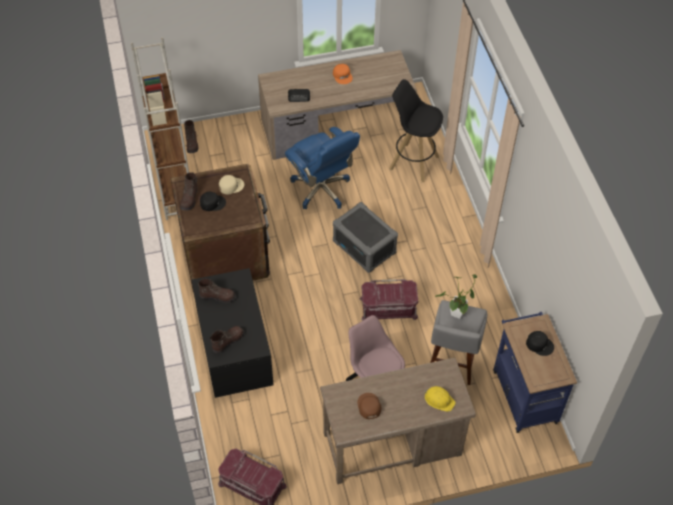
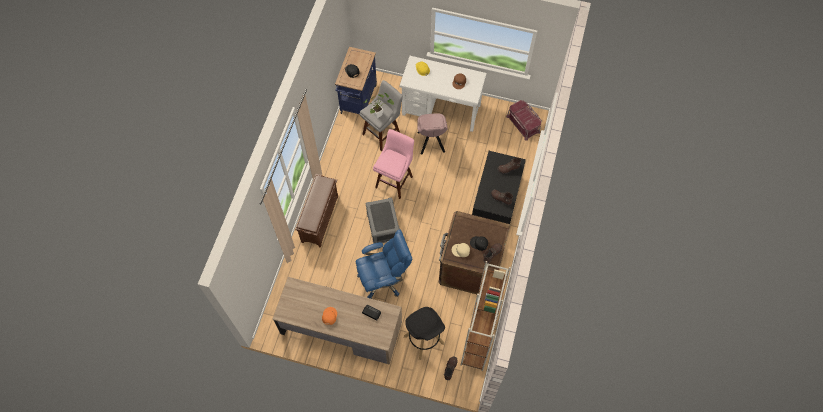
camera: 150 degrees left, 10 degrees up
blue office chair [285,127,360,209] -> blue office chair turned 75 degrees clockwise [355,230,412,299]
brown desk [320,358,476,484] -> white desk [400,56,487,132]
red storage box [360,279,418,321] -> pink stool [373,129,414,199]
black stool [389,79,443,182] -> black stool moved to [404,307,445,360]
none -> brown shoe rack [295,174,338,248]

